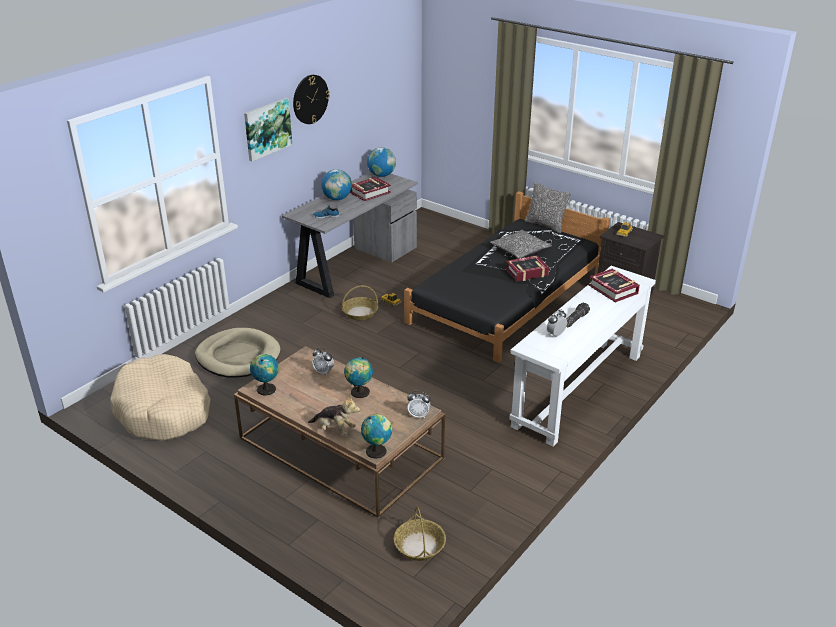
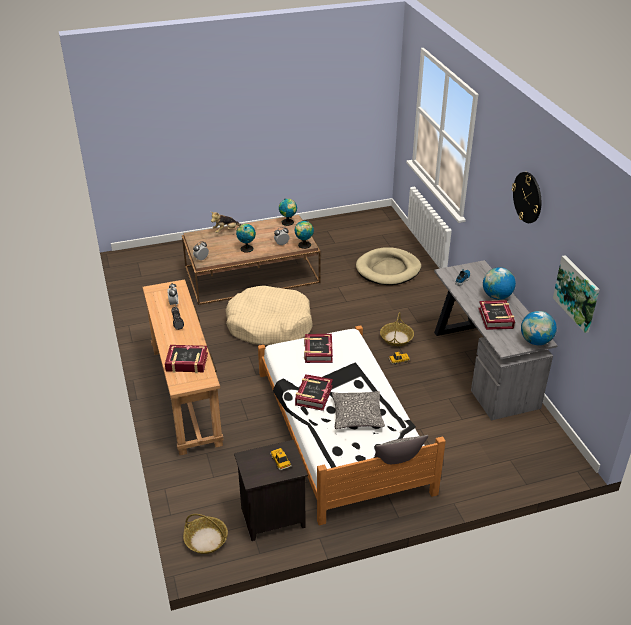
camera: 125 degrees right, 5 degrees up
beige dog bed [110,354,211,441] -> beige dog bed moved to [226,285,312,345]
picture [244,98,292,161] -> picture moved to [553,255,600,333]
globe [361,414,392,459] -> globe moved to [295,220,314,249]
basket [394,506,446,561] -> basket moved to [183,514,228,554]
black bed [404,191,610,363] -> white bed [258,325,446,525]
white console table [509,266,656,447] -> brown console table [142,279,224,455]
none -> book [304,334,333,363]

